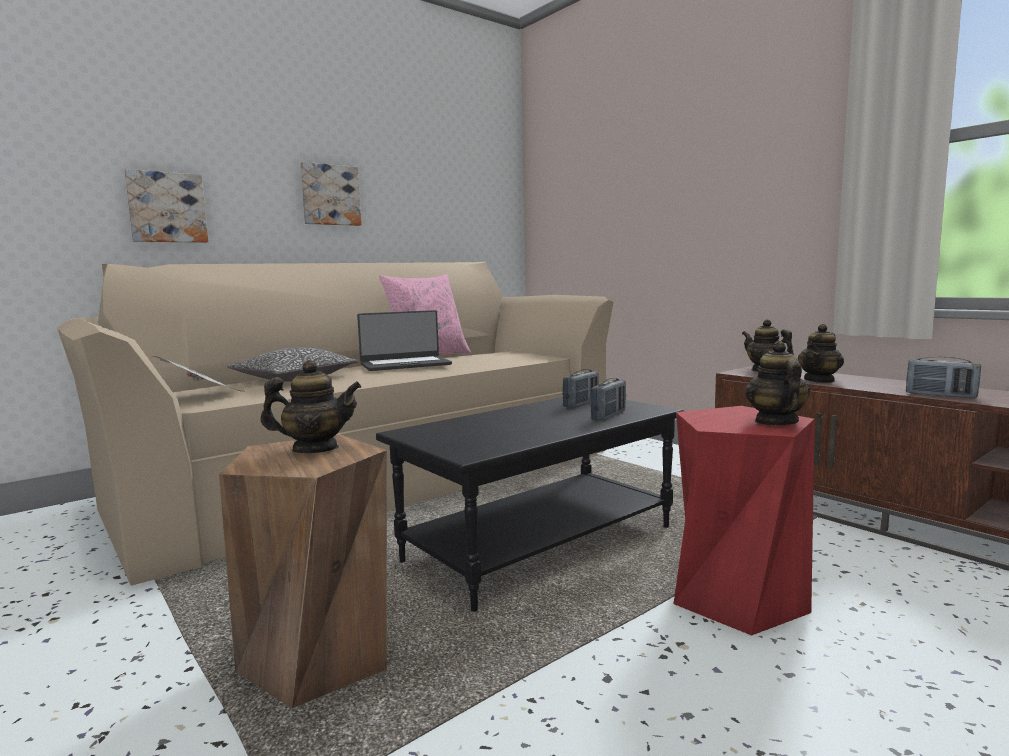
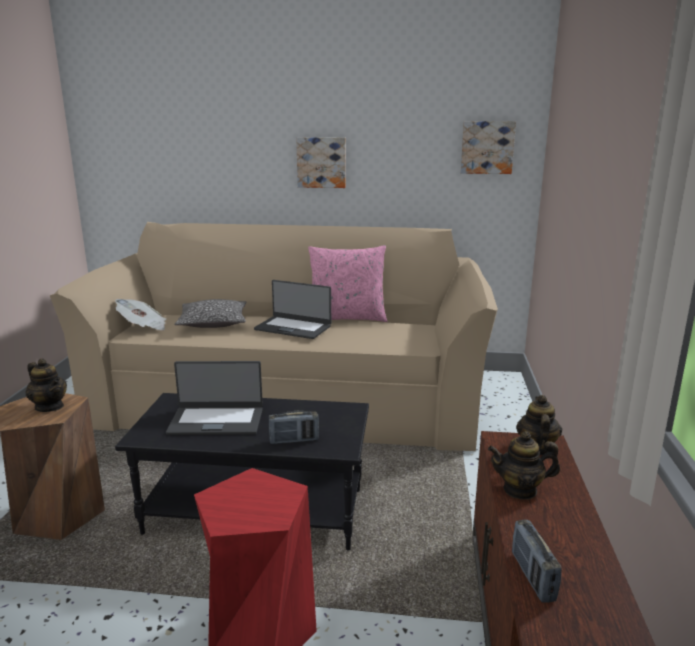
camera: 45 degrees right, 10 degrees up
picture [124,169,208,243] -> picture moved to [461,121,516,174]
radio [562,369,599,407] -> none
teapot [745,341,810,426] -> none
none -> laptop [166,361,263,435]

